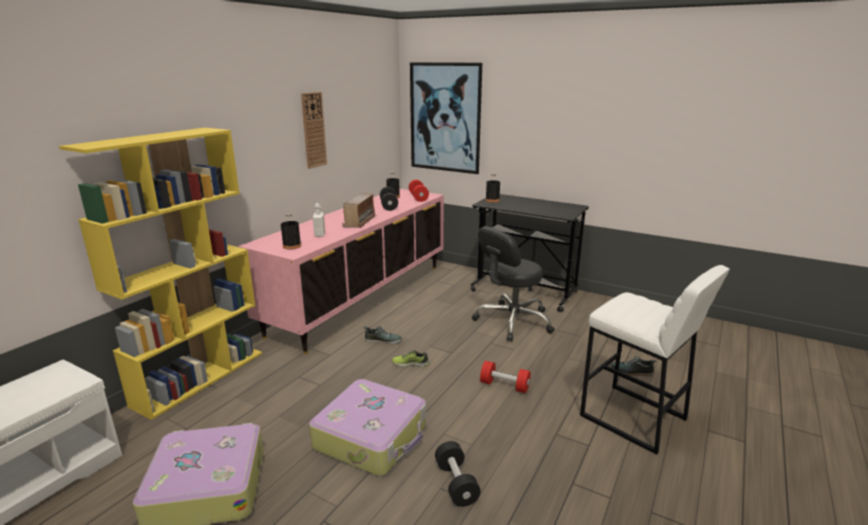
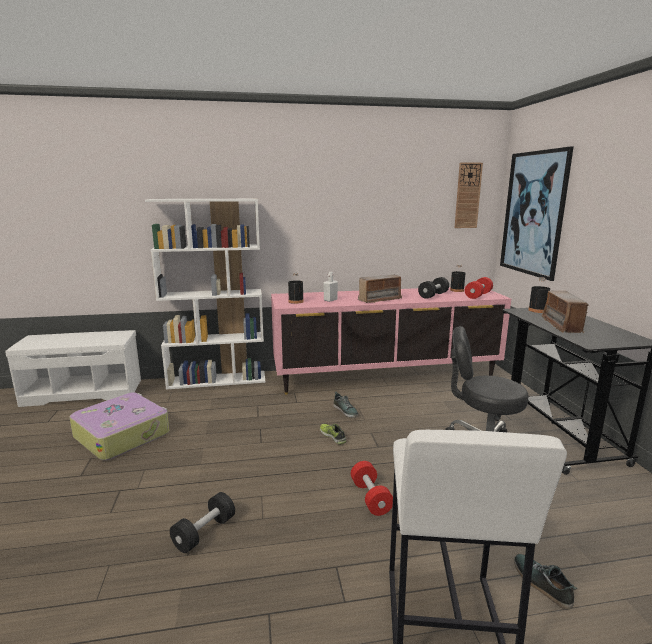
camera: 50 degrees right, 5 degrees down
yellow bookcase [59,128,262,420] -> white bookcase [145,199,265,389]
wall clock [301,92,327,169] -> wall clock moved to [454,162,483,228]
suitcase [309,379,426,476] -> none
none -> radio [542,291,589,333]

